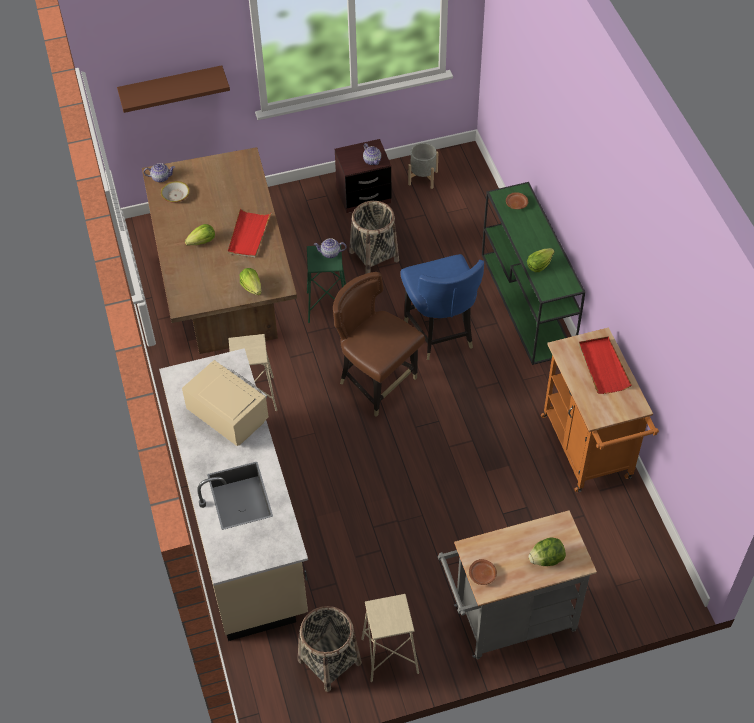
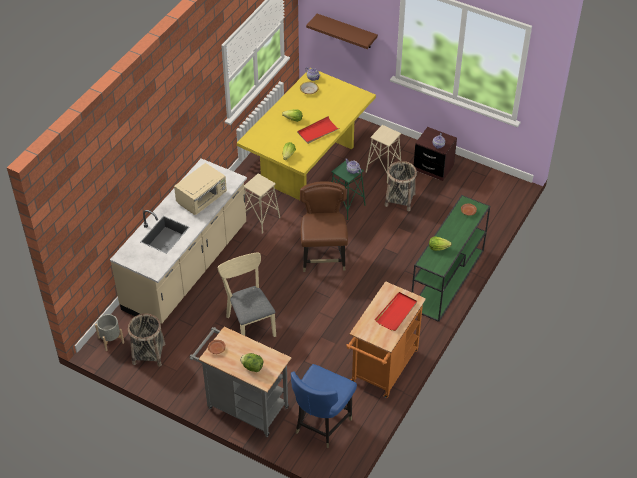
camera: 45 degrees right, 5 degrees down
brown dining table [142,147,297,354] -> yellow dining table [237,68,376,200]
beige microwave [182,360,269,446] -> beige microwave turned 45 degrees clockwise [174,163,227,215]
beige stool [361,594,419,682] -> beige stool moved to [366,125,401,184]
blue chair [400,254,484,360] -> blue chair moved to [291,364,357,448]
grey planter [408,143,438,189] -> grey planter moved to [95,314,124,351]
none -> beige chair [218,252,276,337]

